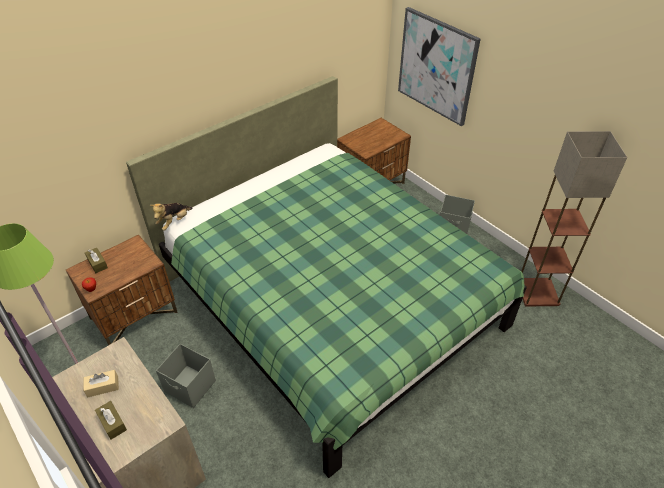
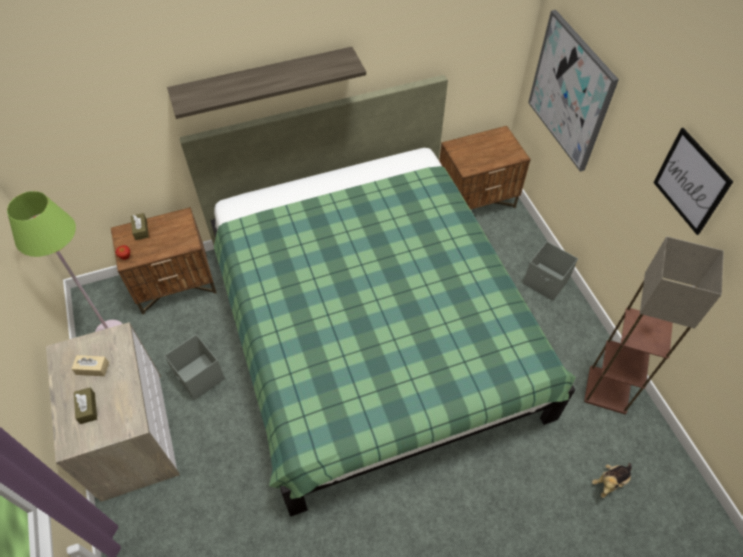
camera: 20 degrees right, 10 degrees up
plush toy [150,203,192,231] -> plush toy moved to [592,463,632,498]
none -> shelf [167,47,366,119]
none -> picture [653,128,733,235]

